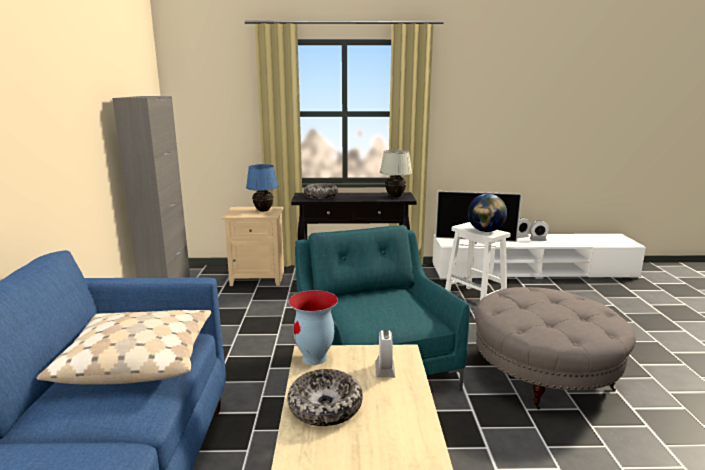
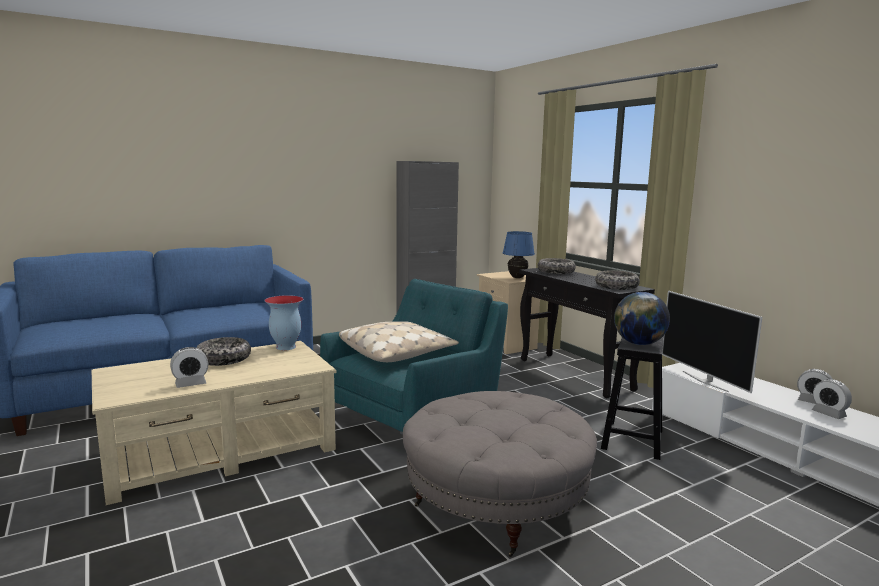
camera: 60 degrees right, 5 degrees down
beige pillow [37,310,211,385] -> beige pillow moved to [339,321,459,362]
alarm clock [375,330,395,378] -> alarm clock moved to [170,347,208,388]
white table lamp [380,150,412,197] -> bowl [595,270,640,290]
white stool [445,222,511,301] -> black stool [601,336,664,460]

